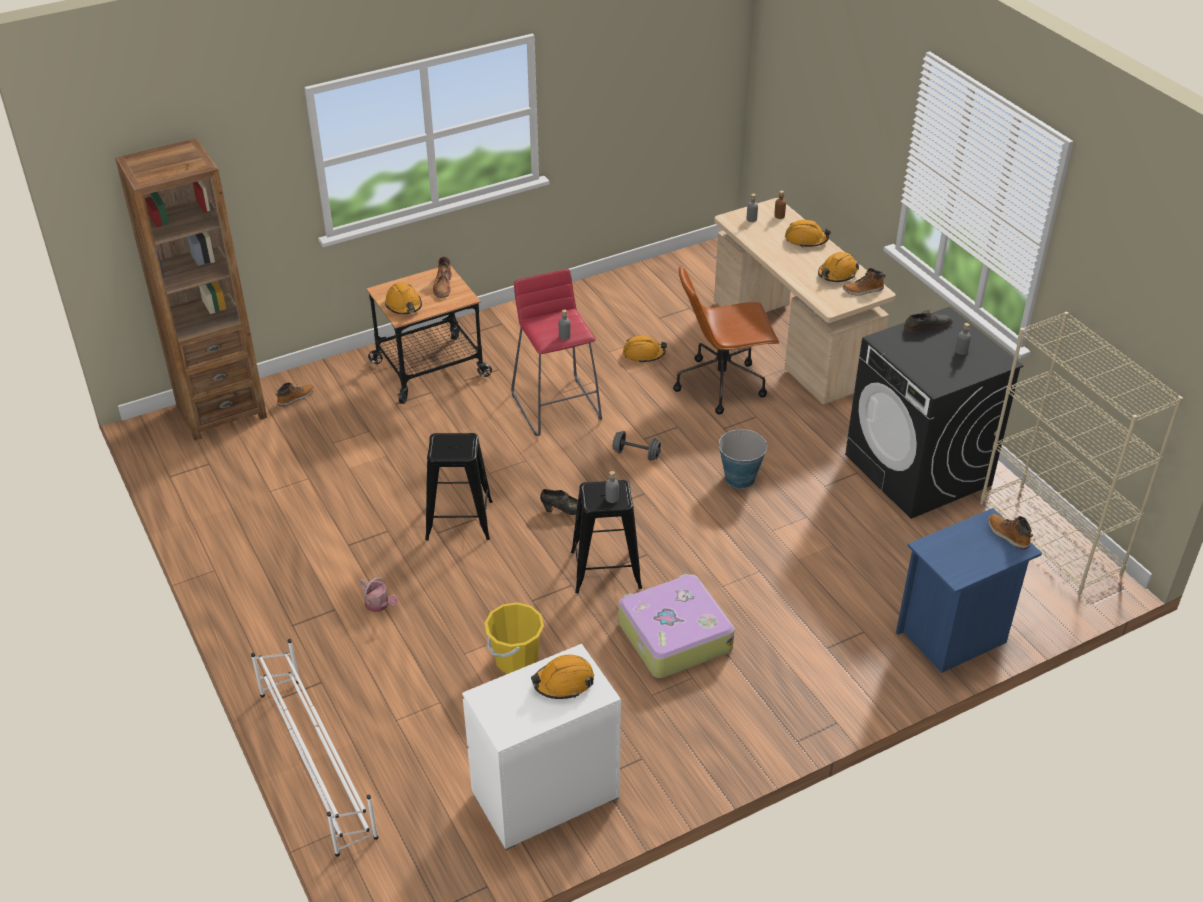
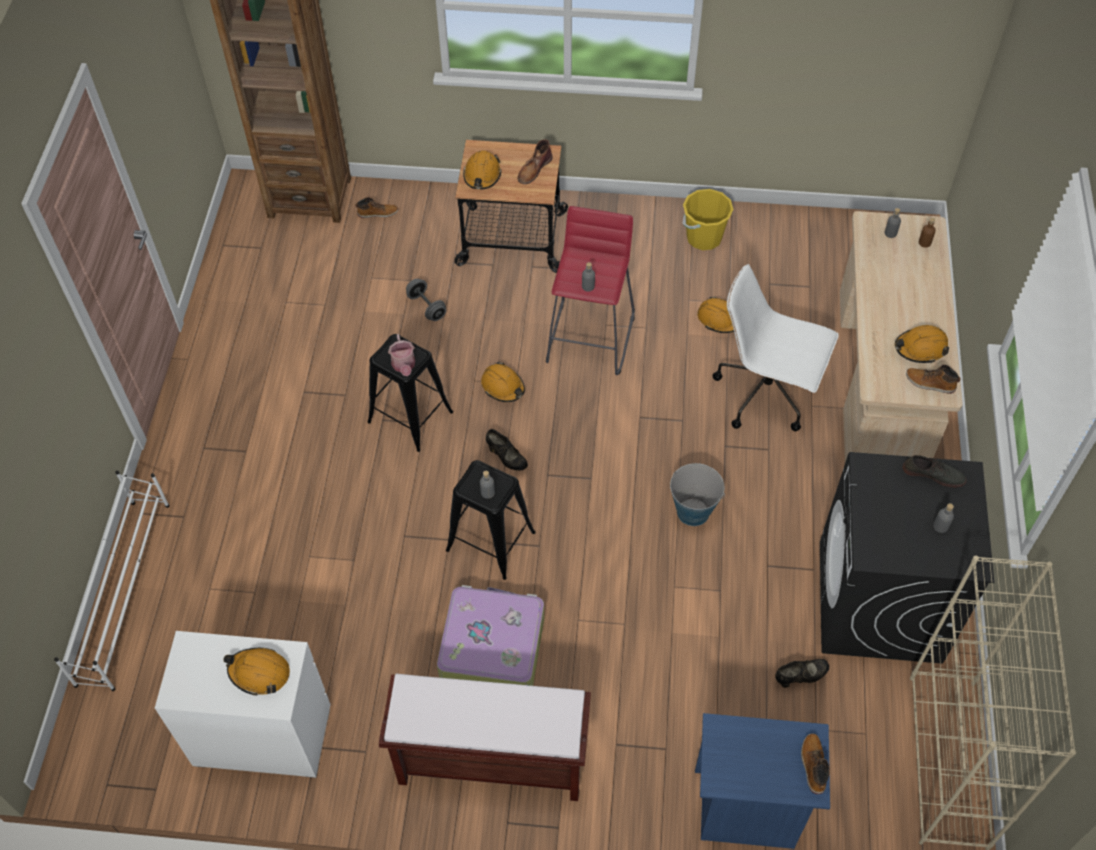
camera: 35 degrees right, 15 degrees up
watering can [360,577,398,612] -> watering can moved to [388,334,415,376]
yellow bucket [485,602,544,674] -> yellow bucket moved to [682,189,733,250]
grey dumbbell [613,431,661,461] -> grey dumbbell moved to [406,279,446,321]
brown office chair [673,266,779,415] -> white office chair [713,264,839,431]
orange hard hat [785,220,831,248] -> orange hard hat moved to [481,362,525,402]
none -> brown bench [379,674,591,801]
none -> black shoe [775,659,829,688]

